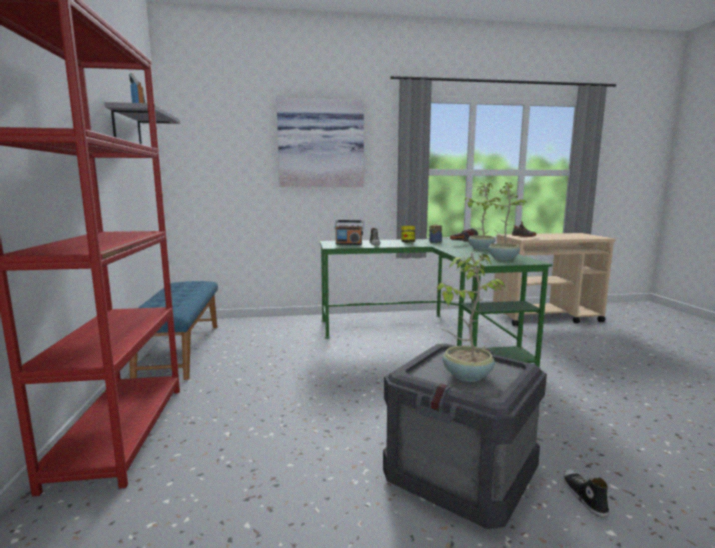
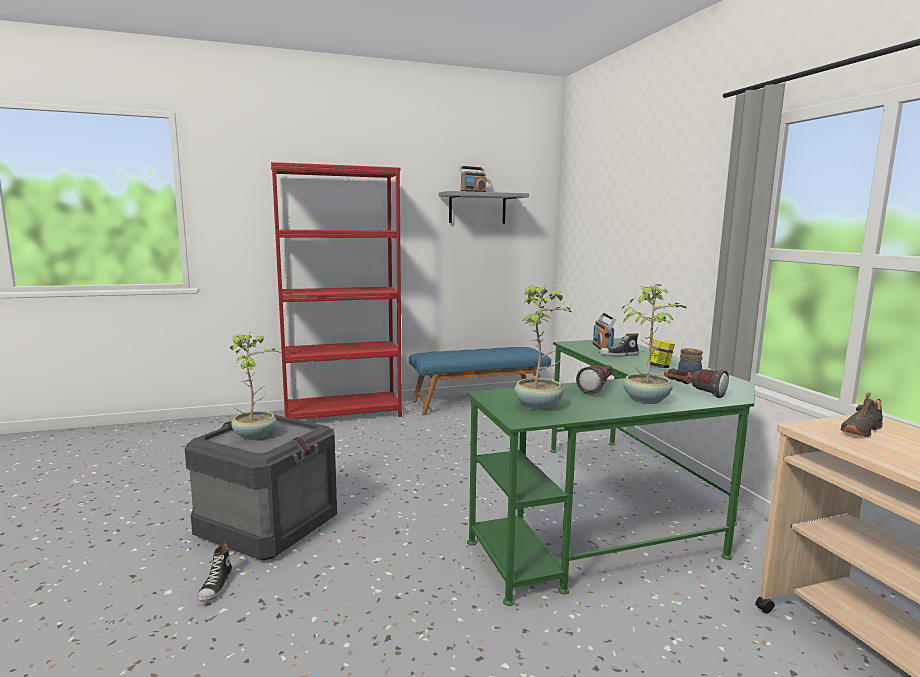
camera: 80 degrees right, 0 degrees up
picture [276,98,364,187] -> none
shoe [563,469,609,518] -> shoe turned 105 degrees clockwise [198,544,232,602]
none -> flashlight [576,365,613,395]

